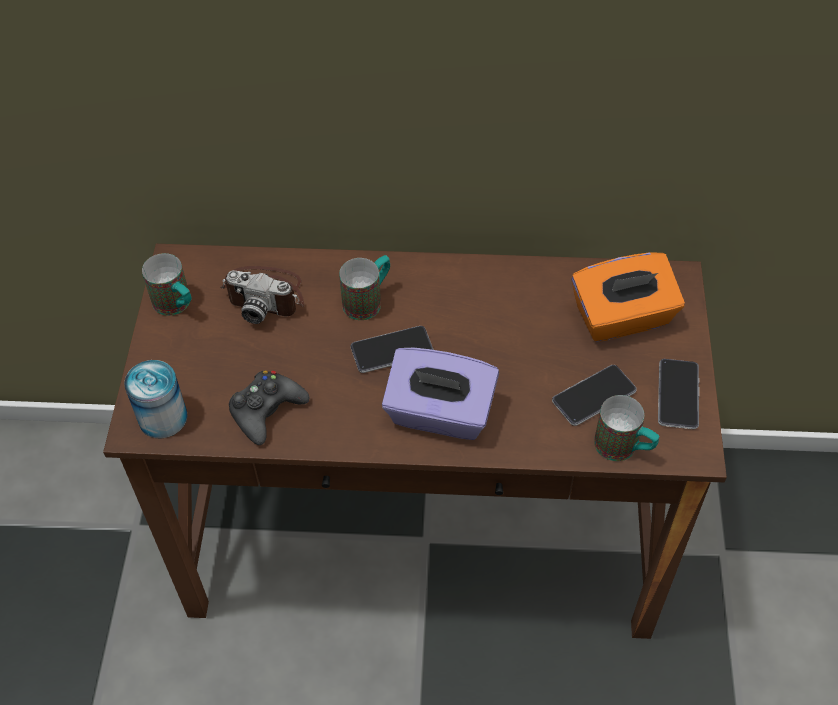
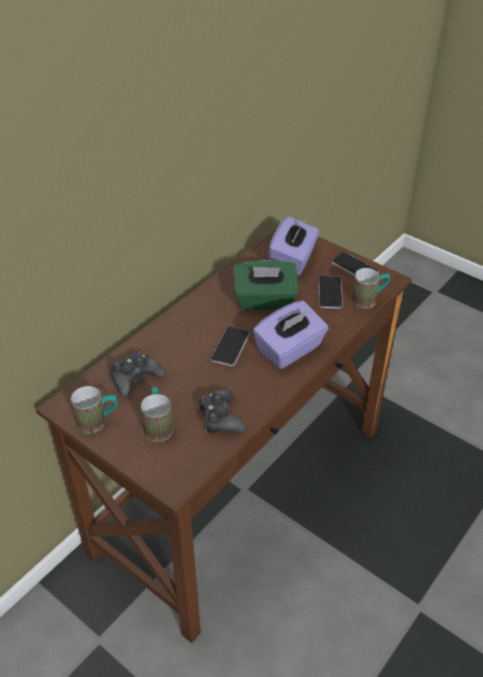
camera: 55 degrees left, 10 degrees down
can [124,360,188,438] -> none
camera [221,266,304,324] -> black game controller [111,351,165,397]
mug [339,255,390,320] -> mug moved to [141,387,174,442]
orange tissue box [571,252,685,342] -> purple tissue box [268,216,319,276]
none -> green tissue box [233,260,298,310]

